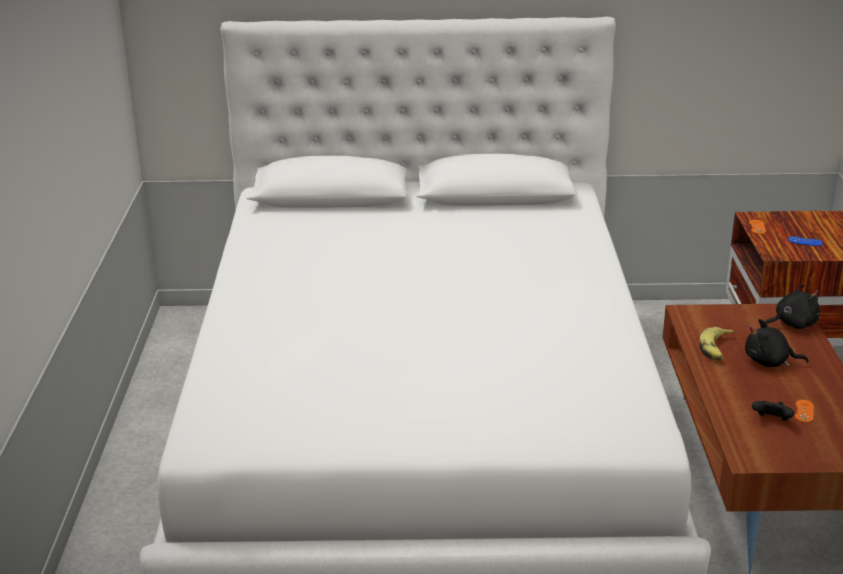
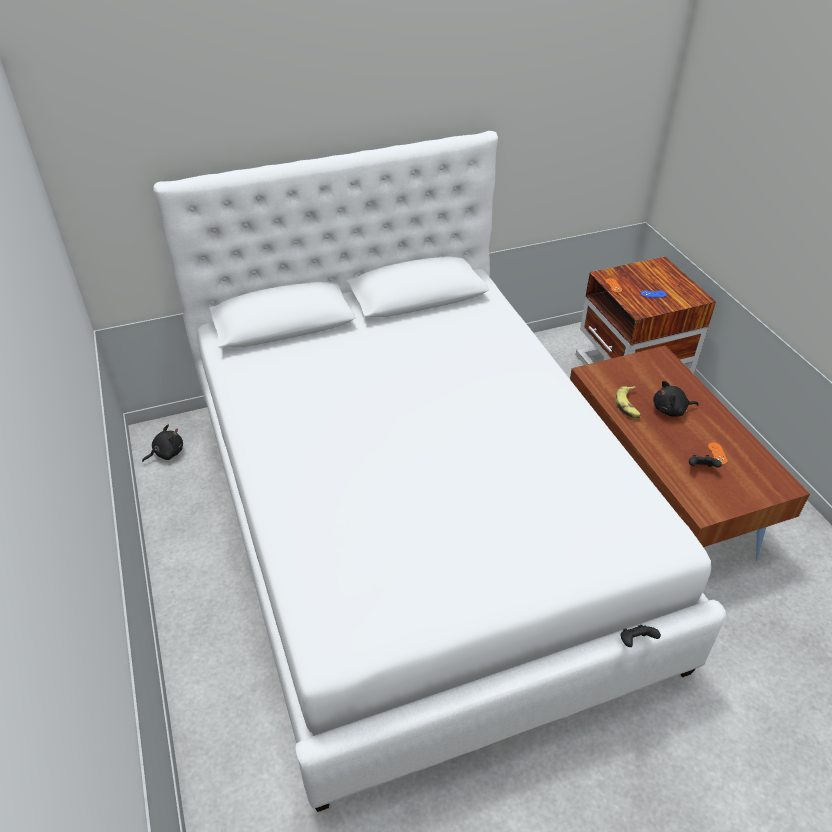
camera: 20 degrees left, 15 degrees up
black plush toy [765,284,820,329] -> black plush toy moved to [142,425,183,462]
none -> black game controller [621,625,661,647]

